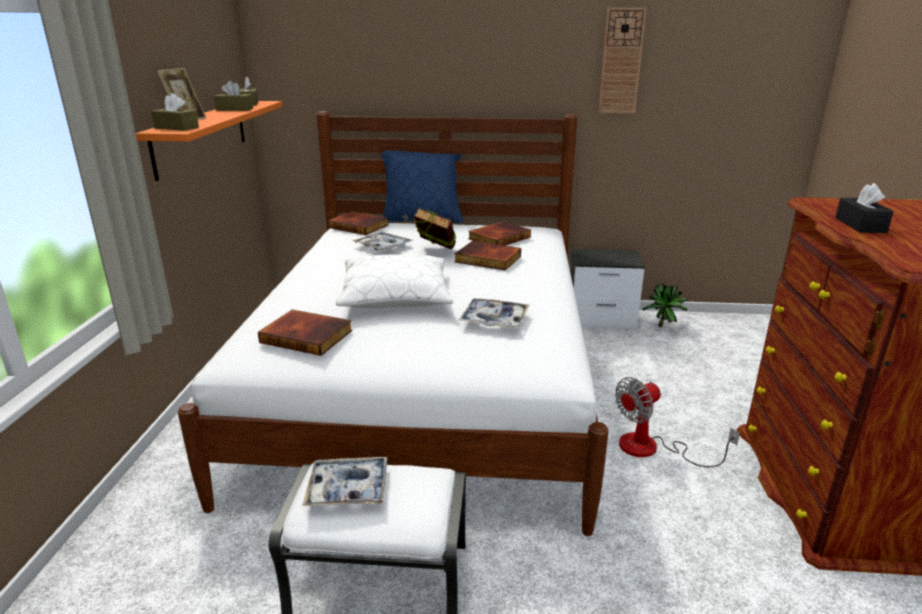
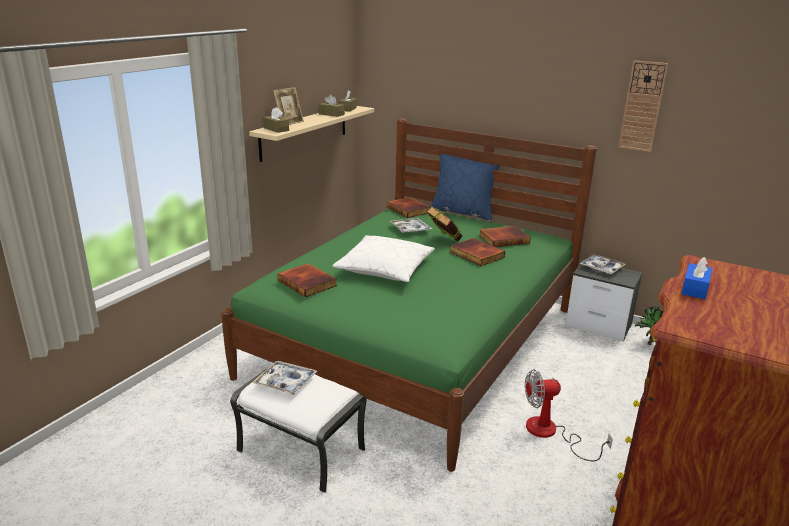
camera: 25 degrees right, 0 degrees up
orange shelf [136,101,283,181] -> beige shelf [249,106,374,162]
white bed [178,111,609,536] -> green bed [221,118,597,472]
tray [458,299,529,329] -> tray moved to [579,254,626,274]
black tissue box [835,183,894,233] -> blue tissue box [681,257,712,299]

